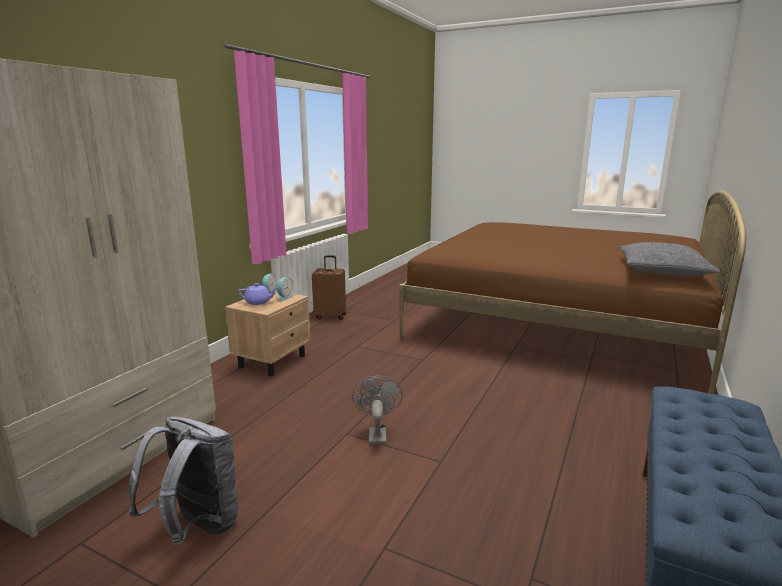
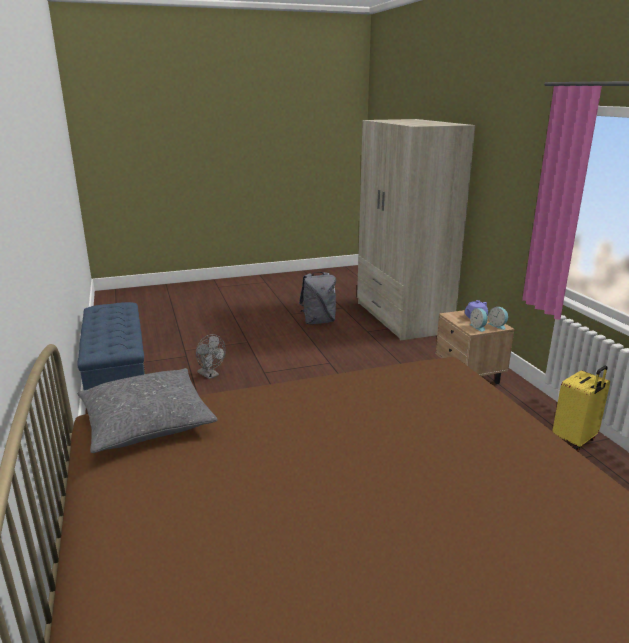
camera: 135 degrees right, 5 degrees up
brown suitcase [312,255,346,320] -> yellow suitcase [552,366,610,451]
grey fan [352,376,403,445] -> grey fan moved to [196,334,226,379]

